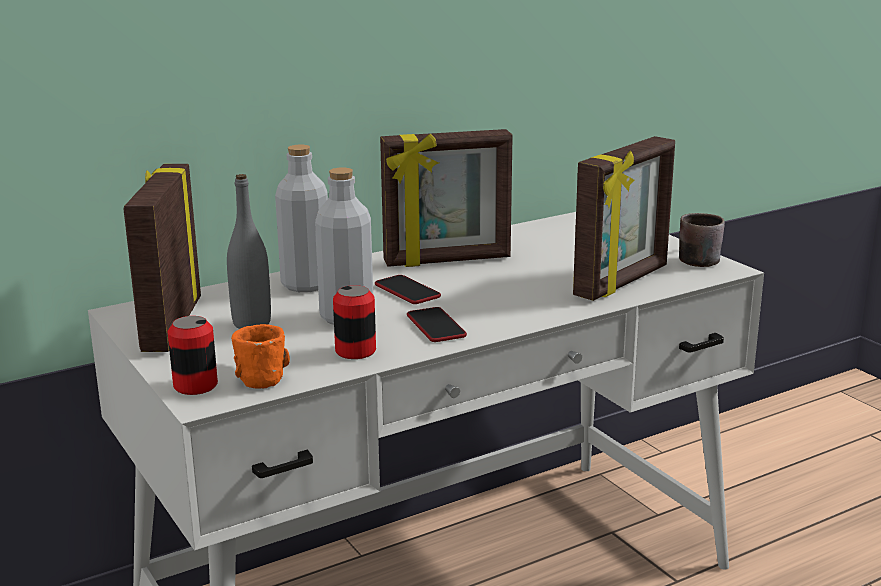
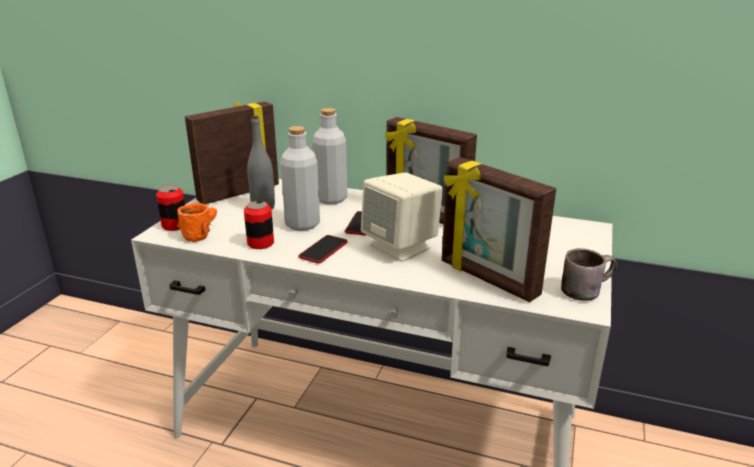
camera: 50 degrees right, 5 degrees up
picture frame [573,136,675,301] -> picture frame turned 45 degrees clockwise [442,157,556,302]
none -> beige speaker [361,172,443,262]

